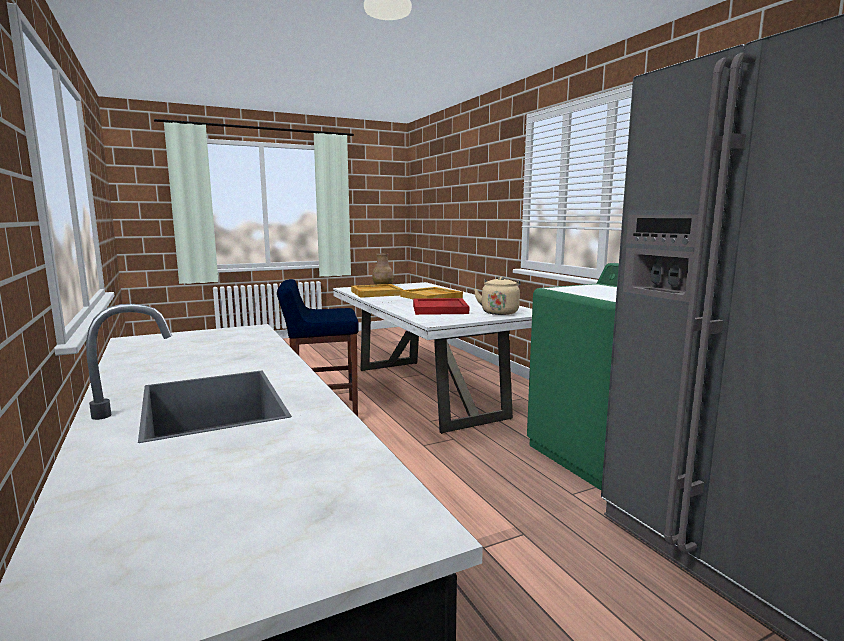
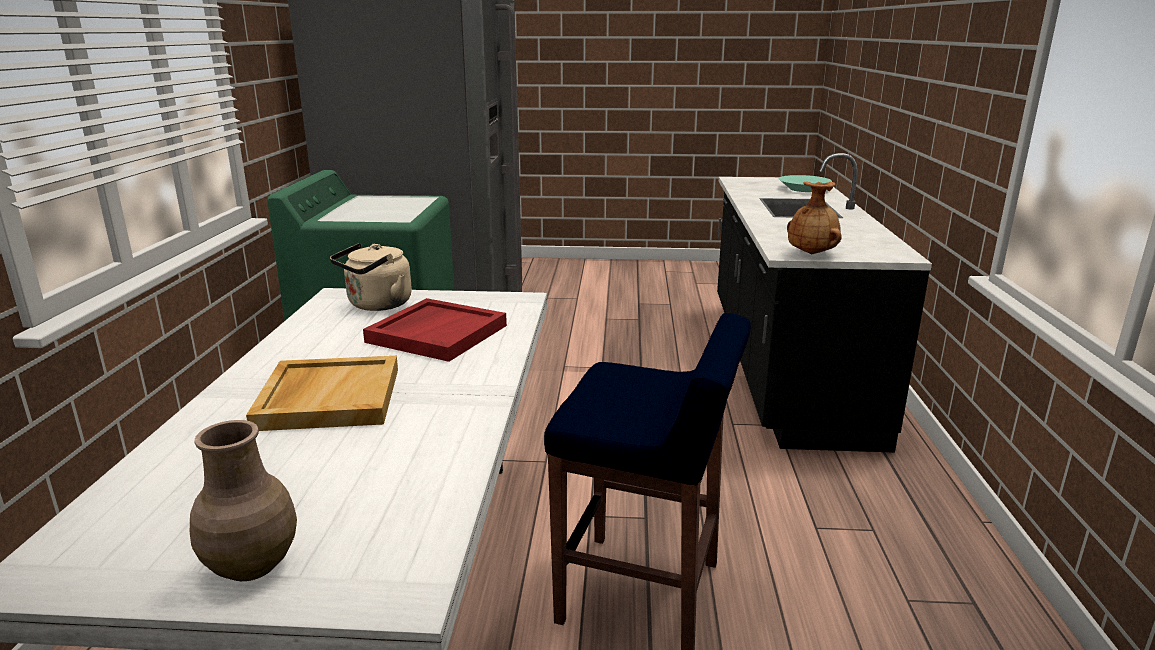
camera: 150 degrees left, 10 degrees up
beige tray [351,284,403,298] -> none
none -> turquoise bowl [779,175,832,192]
none -> brown vase [787,182,842,254]

